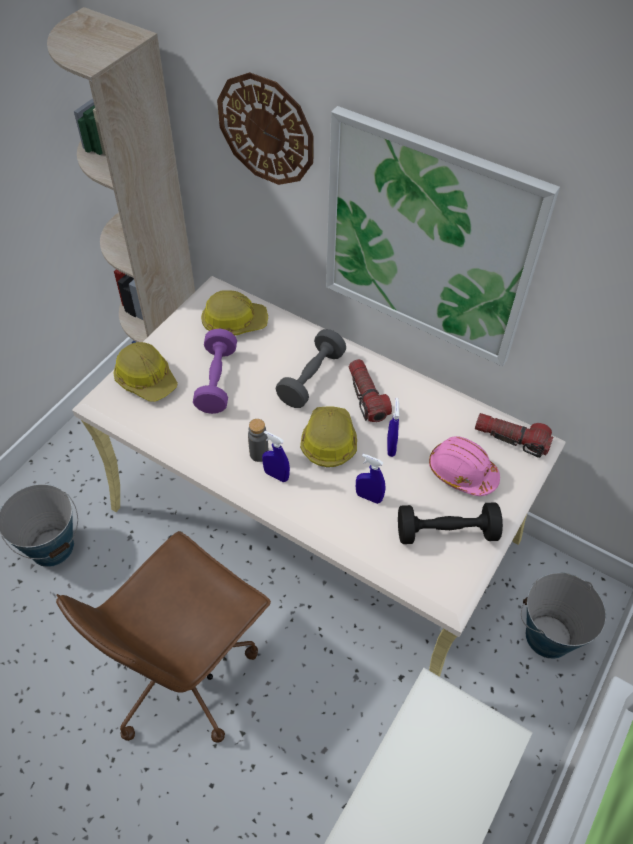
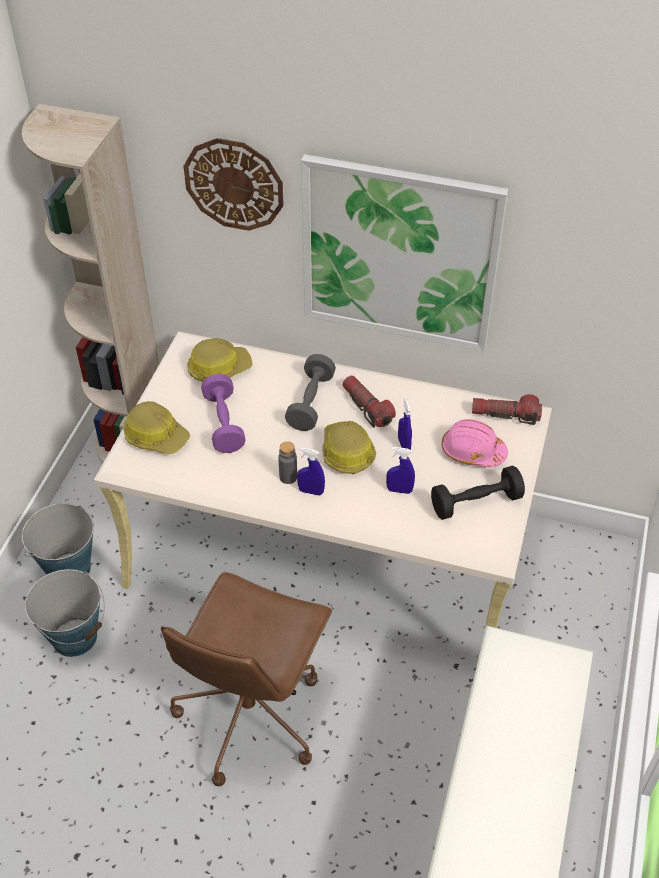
camera: 15 degrees left, 5 degrees down
bucket [521,572,606,659] -> bucket moved to [22,503,94,575]

